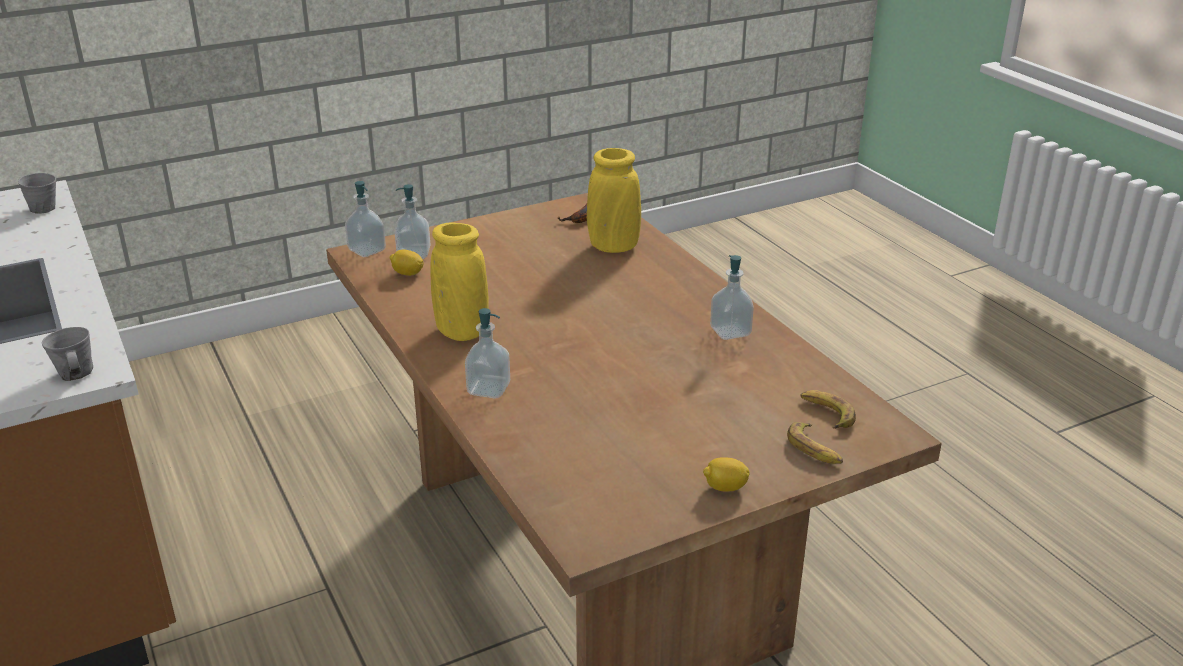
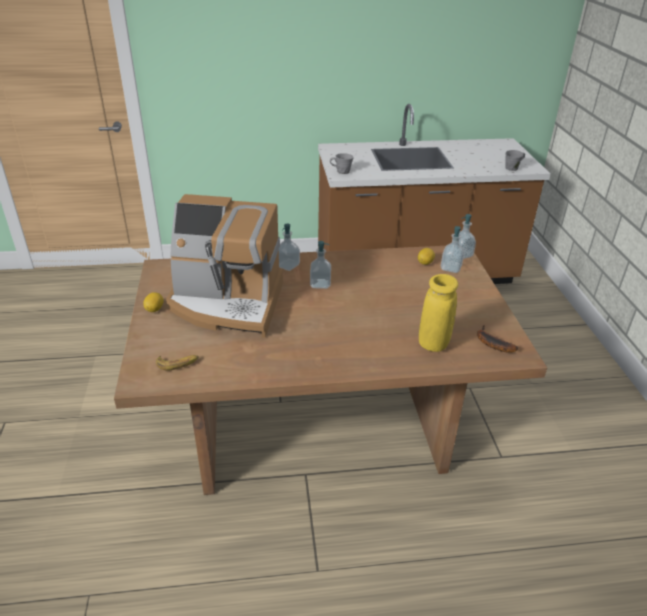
camera: 110 degrees right, 5 degrees up
yellow vase [430,222,489,341] -> none
soap dispenser [710,255,754,340] -> soap dispenser moved to [310,241,331,289]
banana [787,422,843,464] -> none
none -> coffee machine [166,194,283,338]

